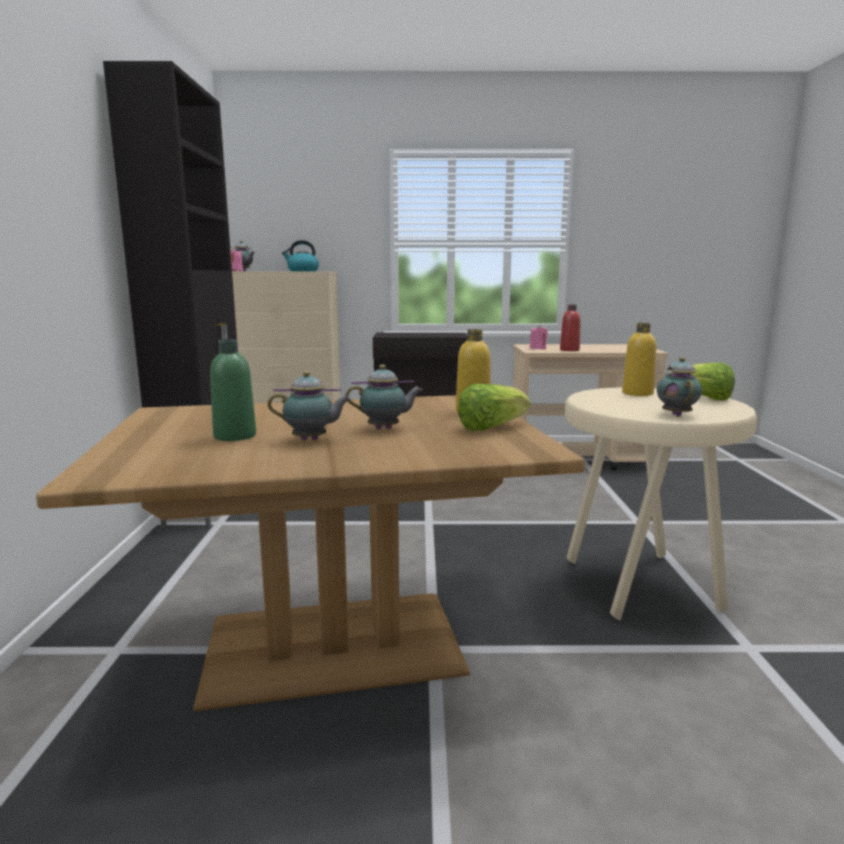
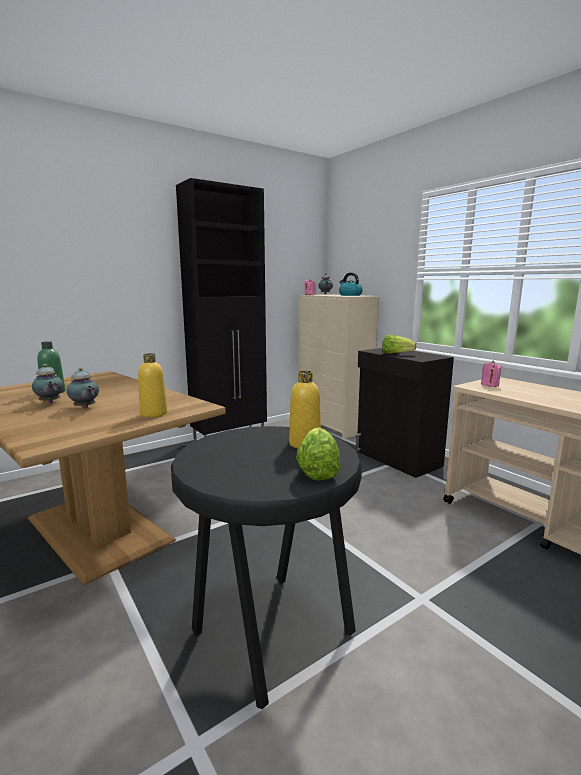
camera: 55 degrees right, 0 degrees up
lettuce [458,384,531,431] -> lettuce moved to [382,334,416,354]
red bottle [560,305,581,351] -> none
beige stool [565,387,757,620] -> black stool [171,426,362,709]
teapot [657,357,702,416] -> none

